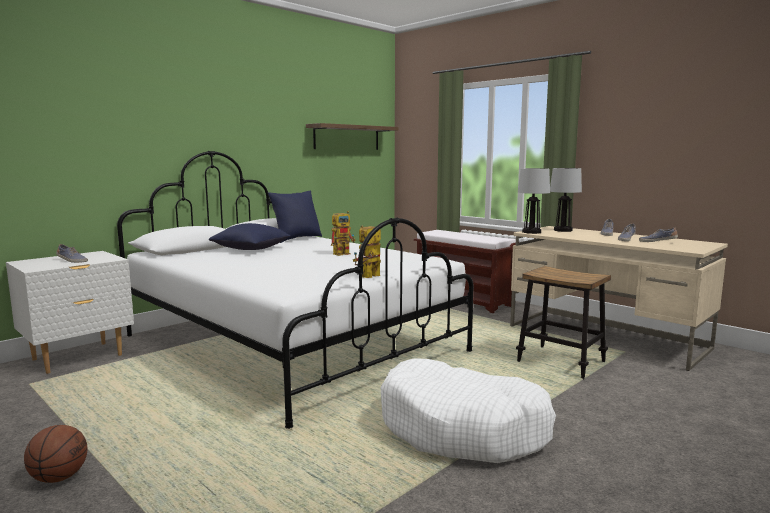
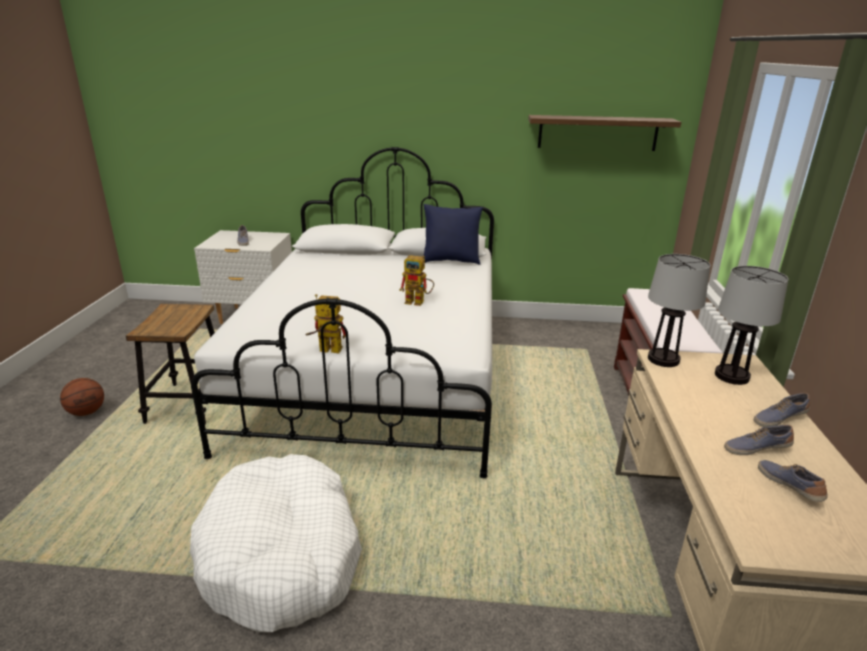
camera: 50 degrees right, 15 degrees up
blue pillow [209,223,291,250] -> none
stool [516,266,611,380] -> stool moved to [126,304,215,425]

